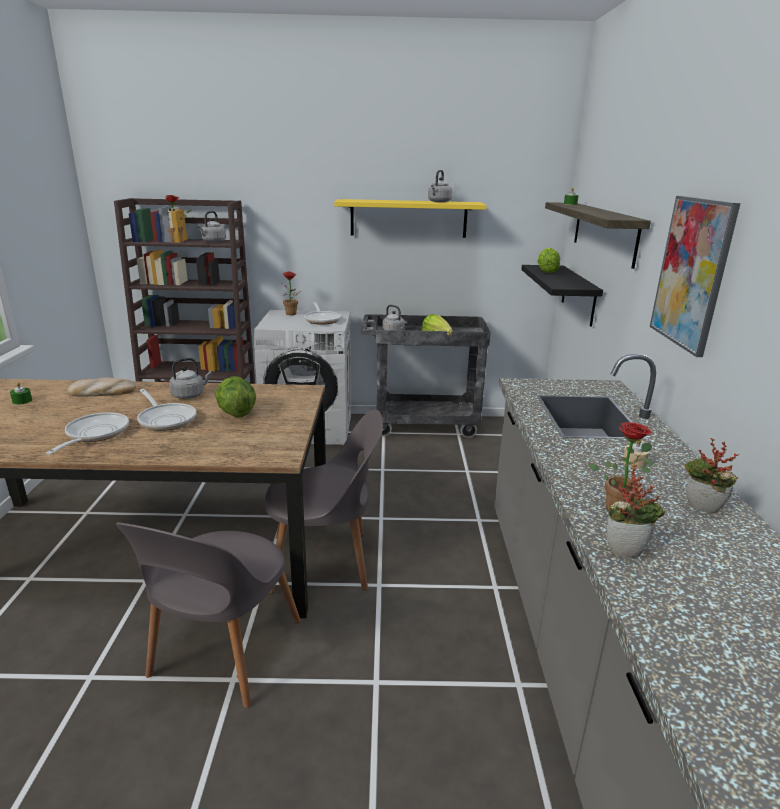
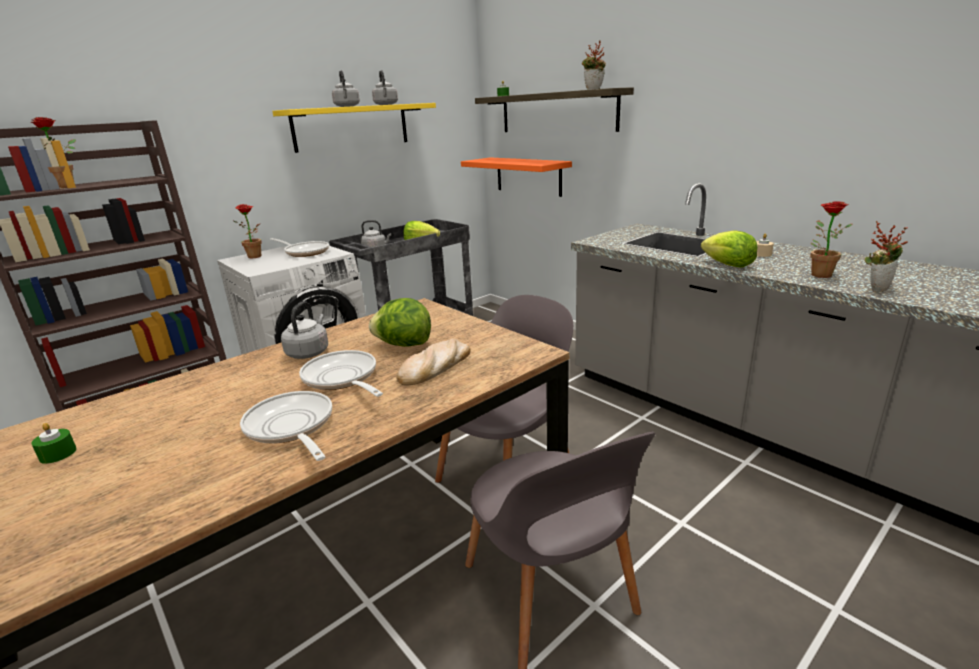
camera: 40 degrees left, 0 degrees up
bread [67,378,136,397] -> bread moved to [396,338,470,386]
frying pan [137,389,196,431] -> frying pan turned 135 degrees counterclockwise [299,350,383,397]
grey kettle [198,211,226,243] -> grey kettle moved to [332,70,360,107]
black shelf [521,265,603,327] -> orange shelf [461,157,572,197]
lettuce [537,247,560,273] -> lettuce moved to [701,230,758,267]
picture [650,196,741,357] -> none
potted plant [685,438,739,513] -> potted plant moved to [582,41,606,90]

